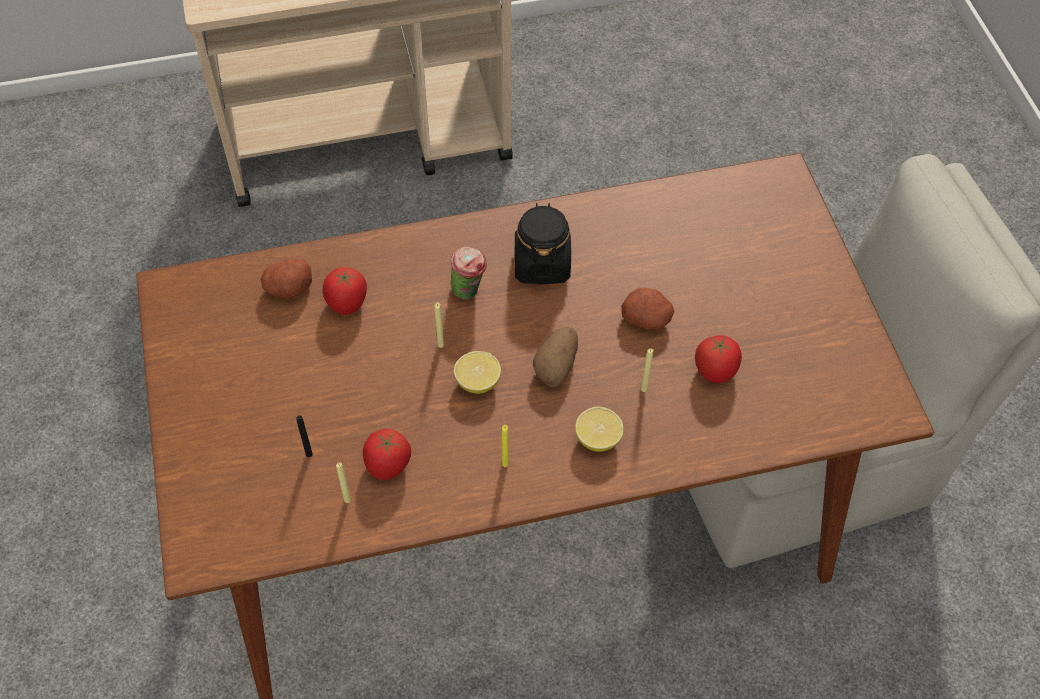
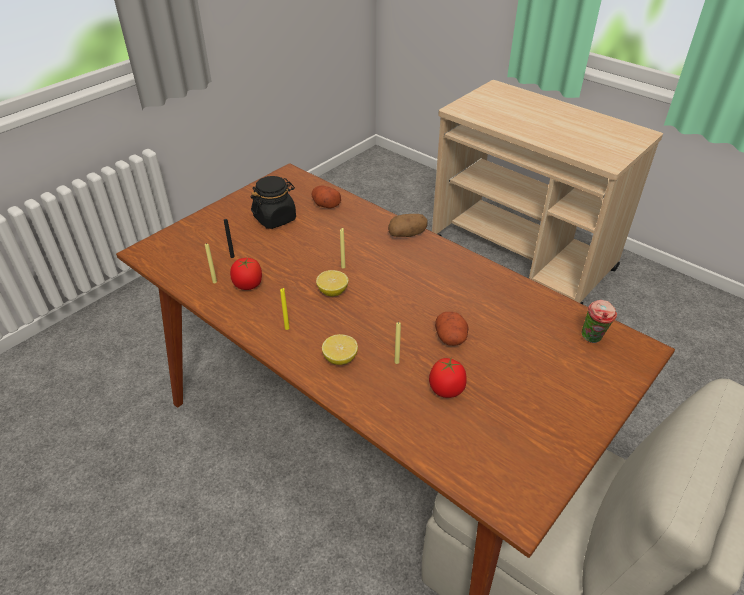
camera: 55 degrees right, 15 degrees down
tomato [323,267,367,315] -> none
cup [451,246,487,299] -> cup moved to [582,300,617,343]
black jar [514,203,571,284] -> black jar moved to [251,176,296,229]
potato [533,327,578,387] -> potato moved to [388,214,428,237]

